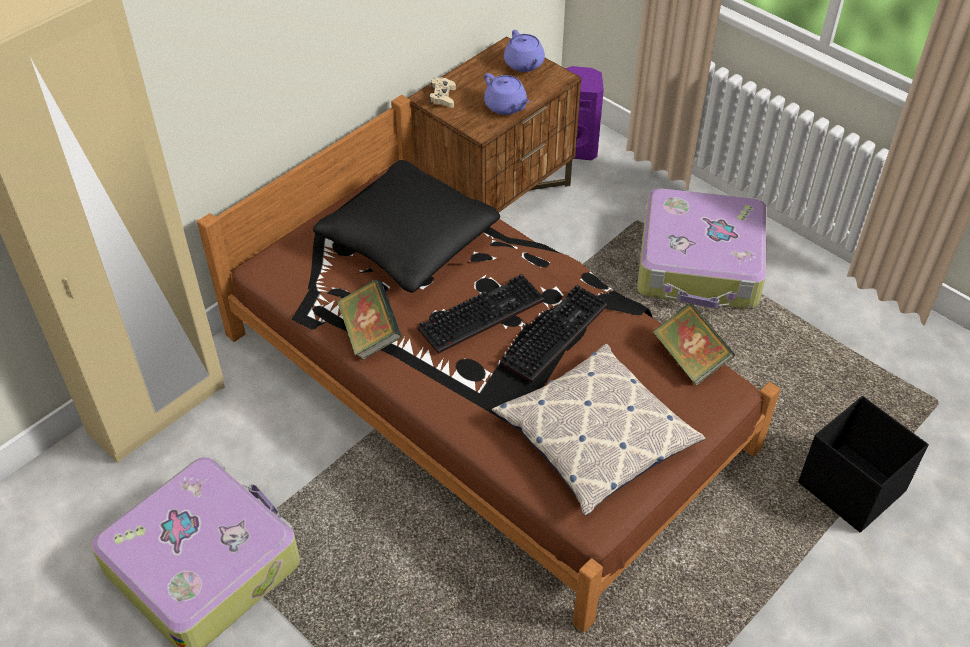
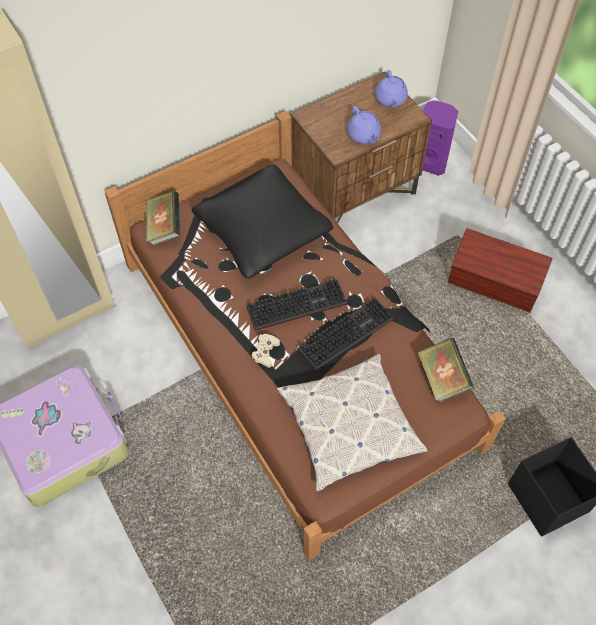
camera: 15 degrees right, 10 degrees up
book [337,279,402,360] -> book moved to [146,191,180,245]
beige game controller [430,78,456,108] -> beige game controller moved to [251,334,280,367]
suitcase [637,189,767,309] -> brown storage box [448,228,552,313]

